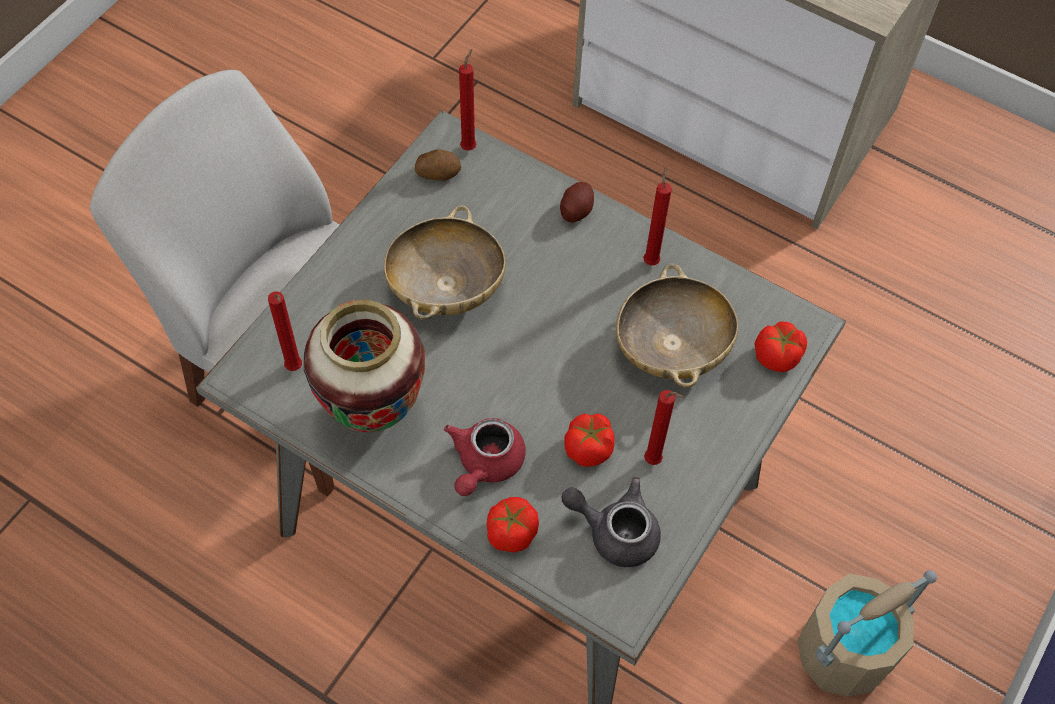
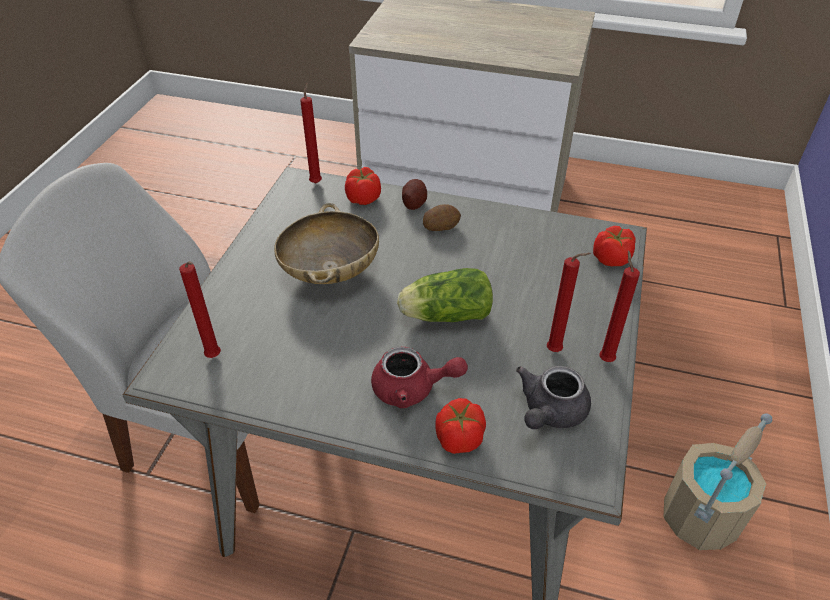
camera: 15 degrees left, 15 degrees down
vase [304,299,425,432] -> none
potato [415,150,461,181] -> potato moved to [423,204,461,231]
red teapot [444,418,526,496] -> red teapot turned 90 degrees counterclockwise [371,347,468,408]
grey teapot [562,477,661,567] -> grey teapot turned 60 degrees counterclockwise [516,366,591,429]
tomato [564,413,615,467] -> tomato moved to [345,167,381,205]
beige bowl [616,264,739,388] -> none
red candle [643,167,672,265] -> red candle moved to [599,250,640,362]
none -> lettuce [397,268,493,322]

